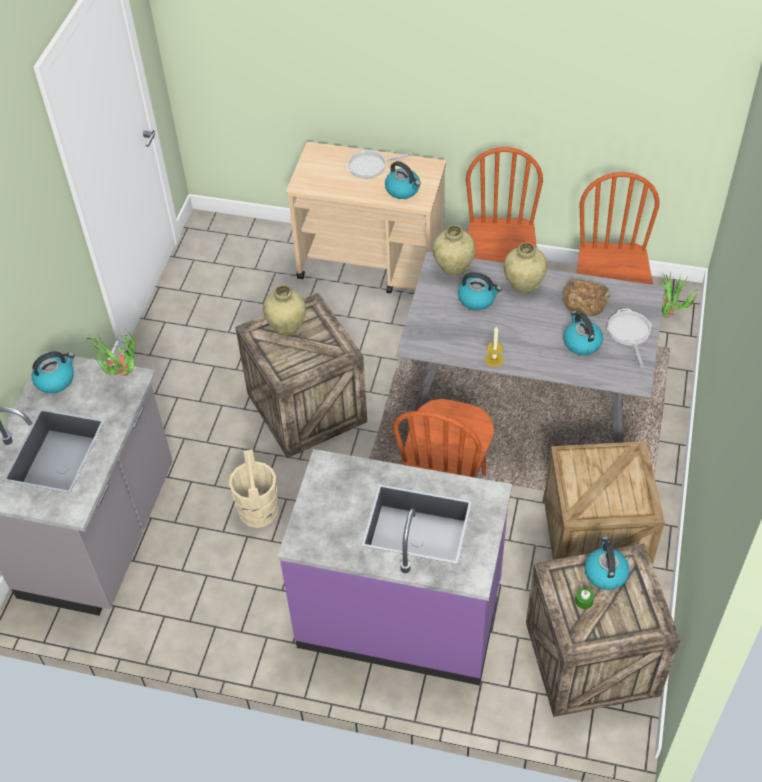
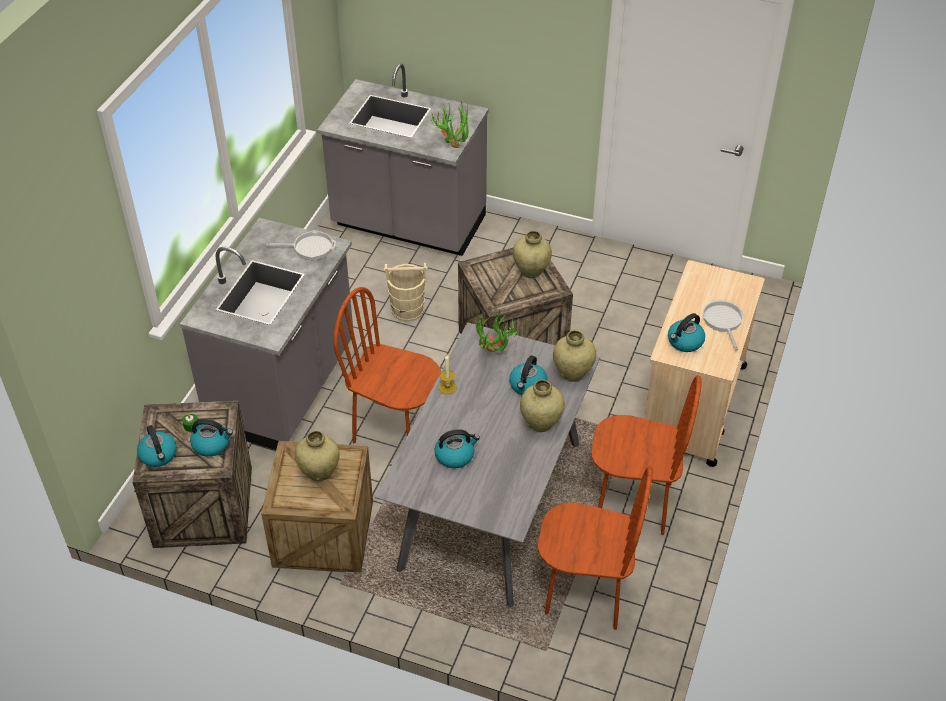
camera: 95 degrees right, 5 degrees down
kettle [32,351,75,393] -> kettle moved to [137,425,177,467]
purple counter [277,449,512,685] -> grey counter [180,218,354,450]
bread [563,279,610,316] -> none
frying pan [607,309,652,367] -> frying pan moved to [266,230,336,260]
potted plant [659,273,698,318] -> potted plant moved to [476,310,520,352]
none -> beige vase [295,431,340,481]

